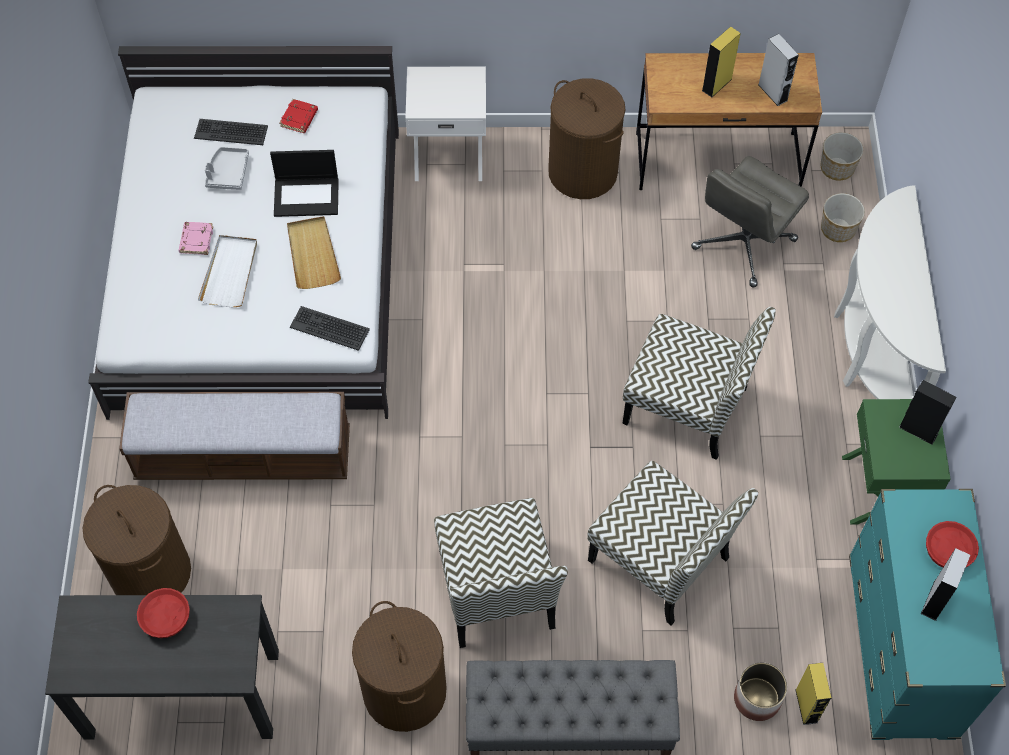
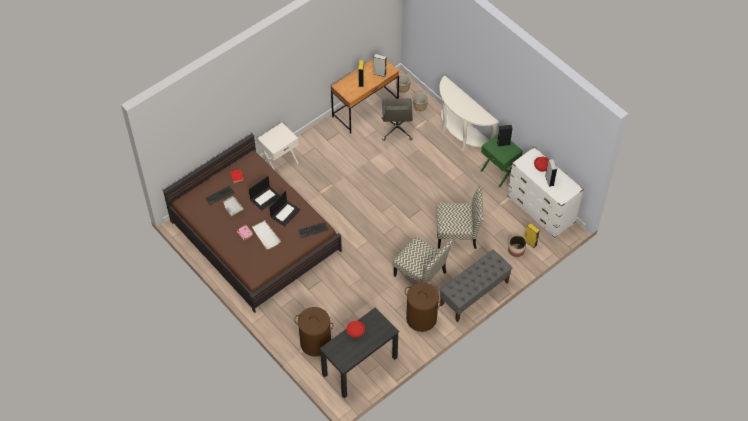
camera: 40 degrees left, 5 degrees down
white bed [88,46,399,420] -> brown bed [163,134,342,313]
bench [119,392,350,480] -> none
beige tray [287,216,341,289] -> laptop [270,191,301,226]
brown laundry basket [548,78,626,199] -> none
chair [622,307,776,460] -> none
turquoise dresser [849,489,1006,740] -> white dresser [507,147,584,239]

